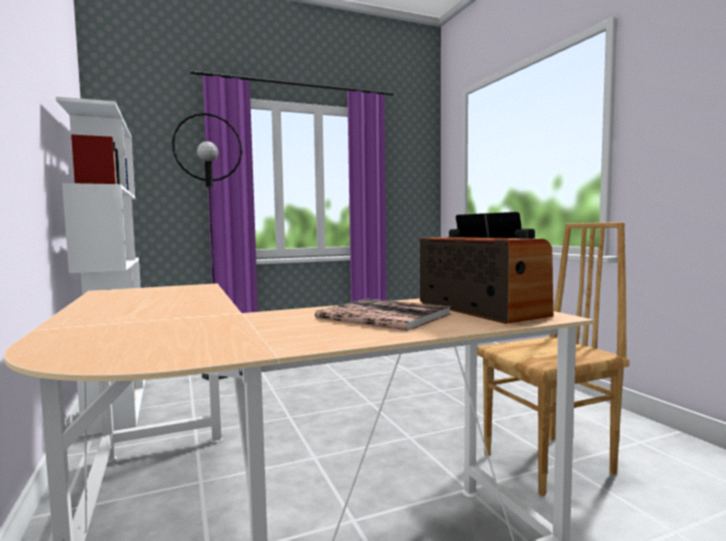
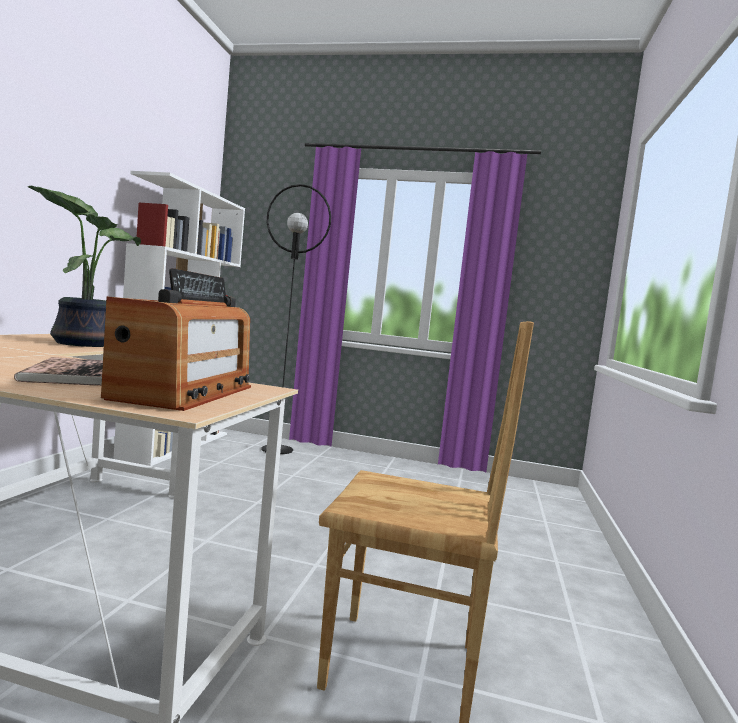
camera: 35 degrees right, 0 degrees up
none -> potted plant [27,186,141,347]

